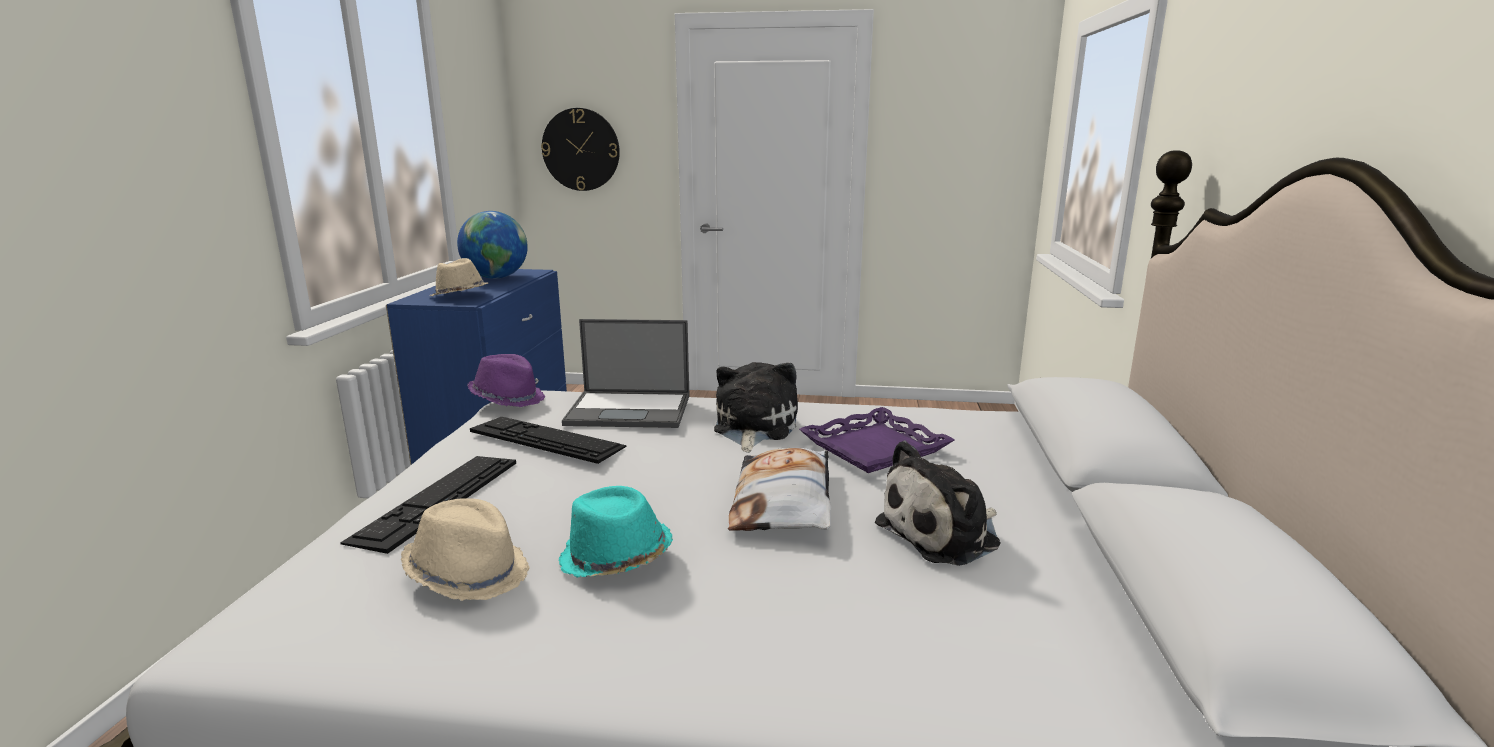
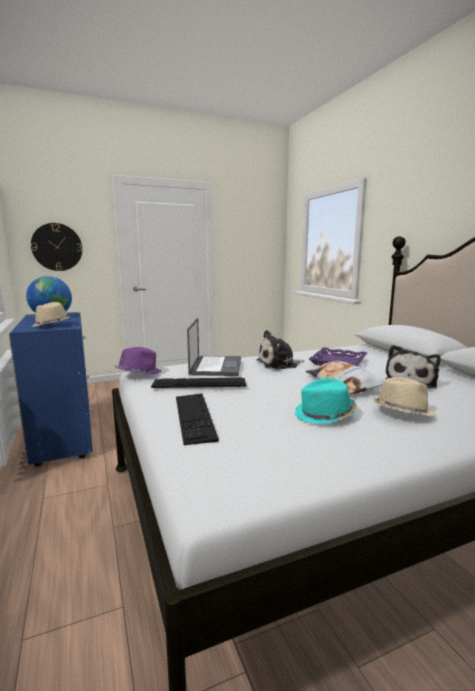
camera: 30 degrees left, 5 degrees down
beige hat [401,498,530,601] -> beige hat moved to [374,377,436,416]
laptop [562,319,689,428] -> laptop turned 60 degrees counterclockwise [187,318,241,376]
plush toy [714,362,798,452] -> plush toy turned 90 degrees counterclockwise [256,330,304,369]

